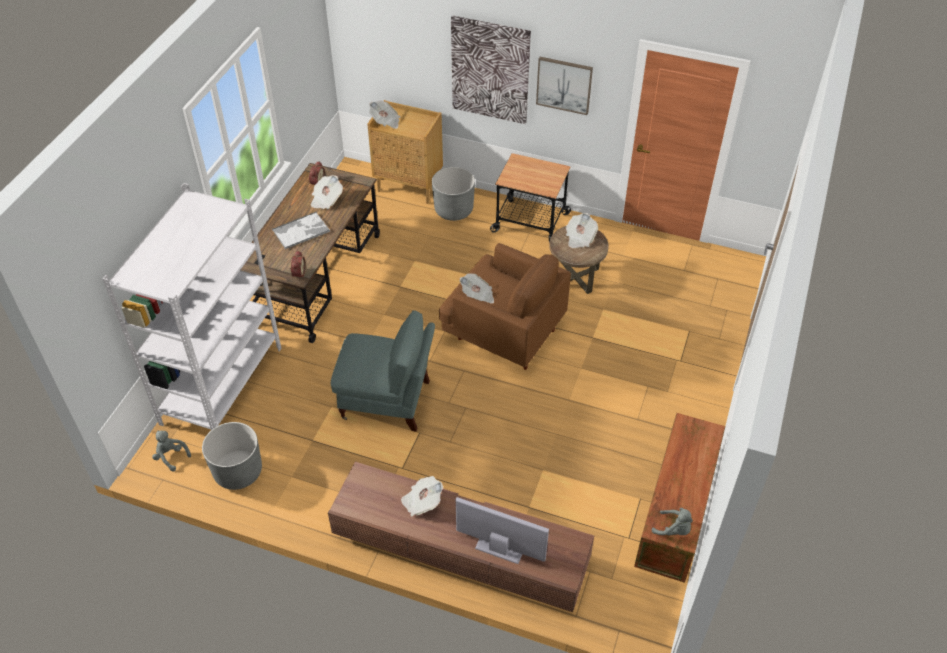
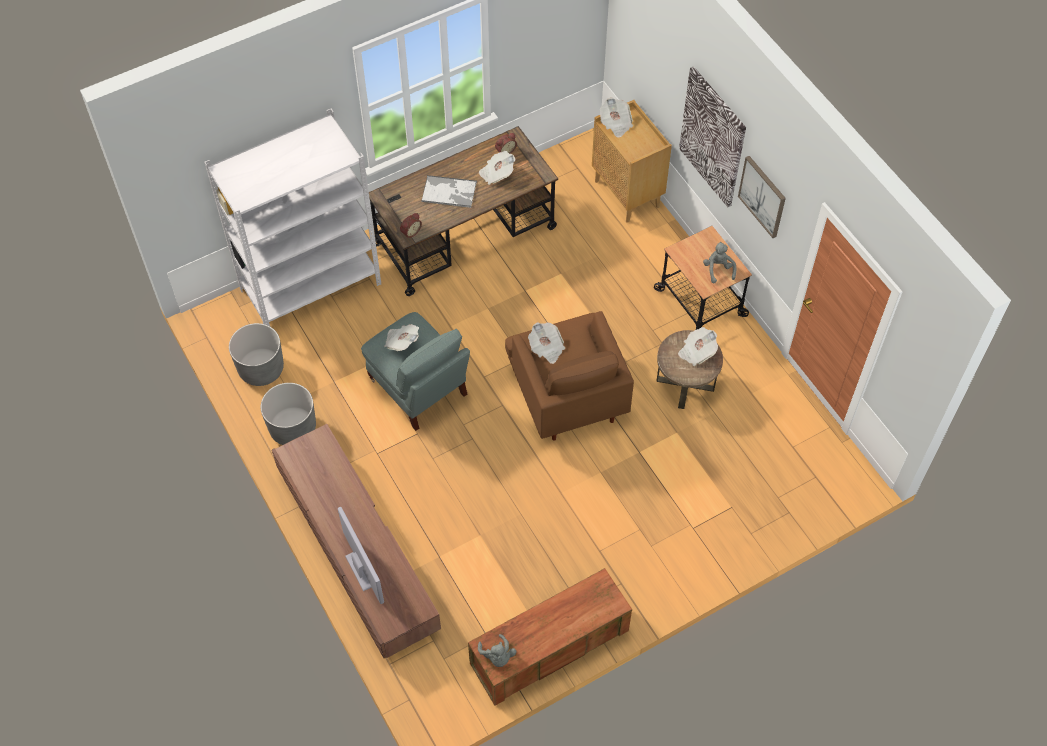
camera: 40 degrees right, 10 degrees up
grey plush toy [152,430,191,471] -> grey plush toy moved to [703,241,736,283]
newspaper [401,476,443,516] -> newspaper moved to [384,324,419,351]
grey planter [432,167,475,221] -> grey planter moved to [261,383,316,445]

